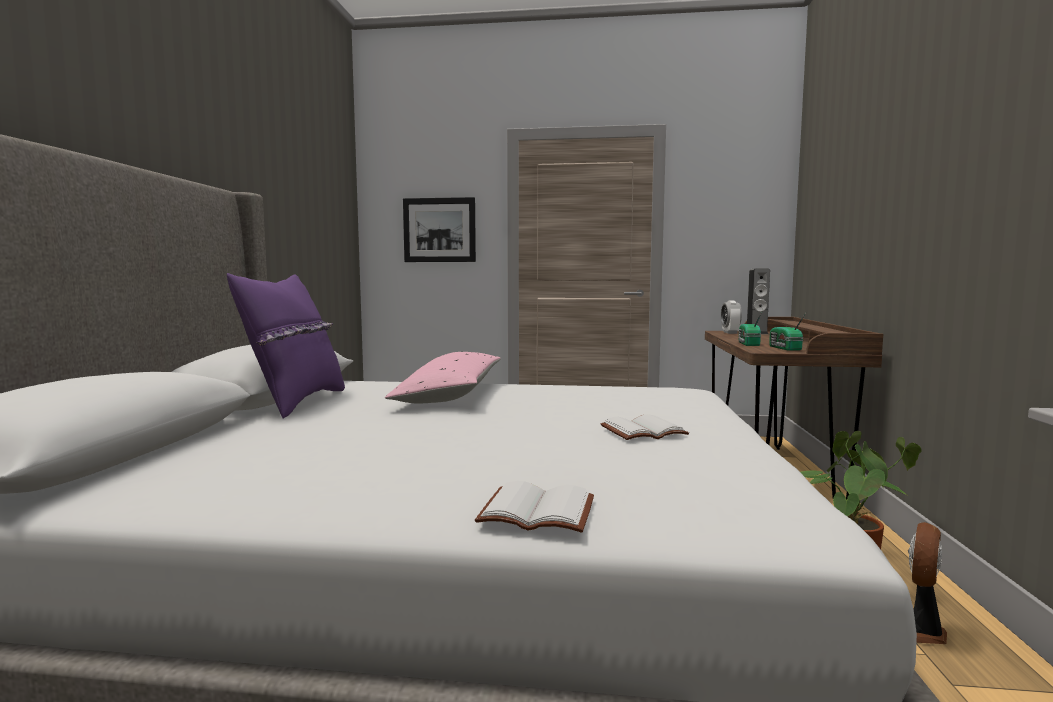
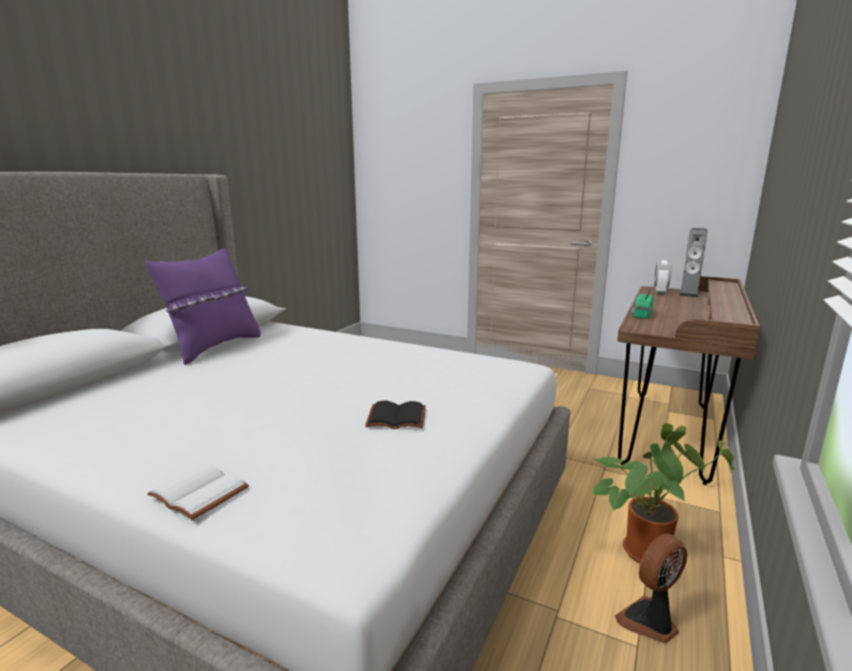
camera: 20 degrees right, 10 degrees up
pink pillow [385,352,501,404] -> none
picture [403,197,476,262] -> none
white book [601,414,689,440] -> black book [365,401,426,429]
radio [769,311,807,351] -> none

